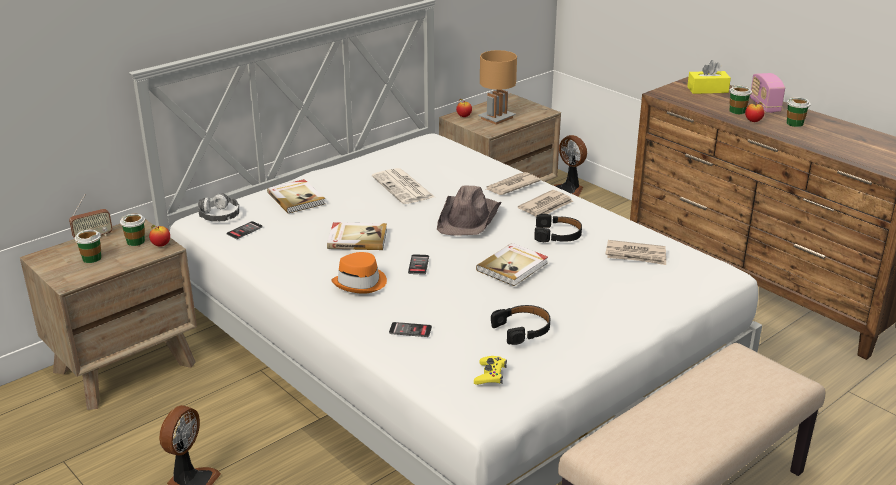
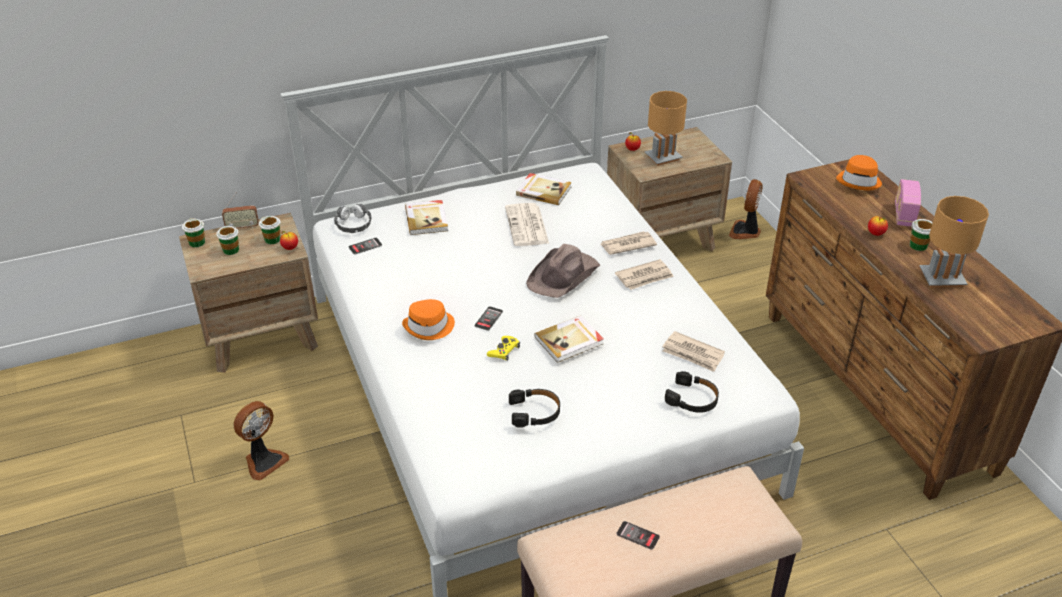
camera: 20 degrees right, 10 degrees up
book [327,222,387,250] -> book moved to [516,173,572,205]
phone [389,322,432,337] -> phone moved to [616,521,660,550]
yellow game controller [474,356,507,385] -> yellow game controller moved to [487,336,520,361]
black headphones [534,214,582,242] -> black headphones moved to [665,371,719,413]
fan [553,135,587,196] -> fan turned 45 degrees clockwise [729,179,763,239]
yellow tissue box [687,60,731,94] -> orange hat [836,155,882,190]
cup [729,85,752,114] -> cup moved to [182,218,205,247]
none -> brown table lamp [920,196,989,288]

